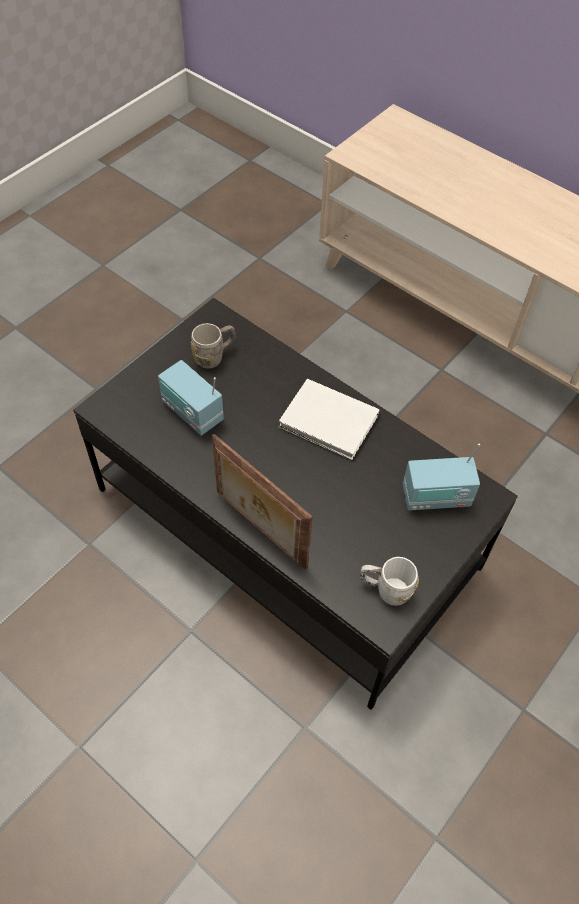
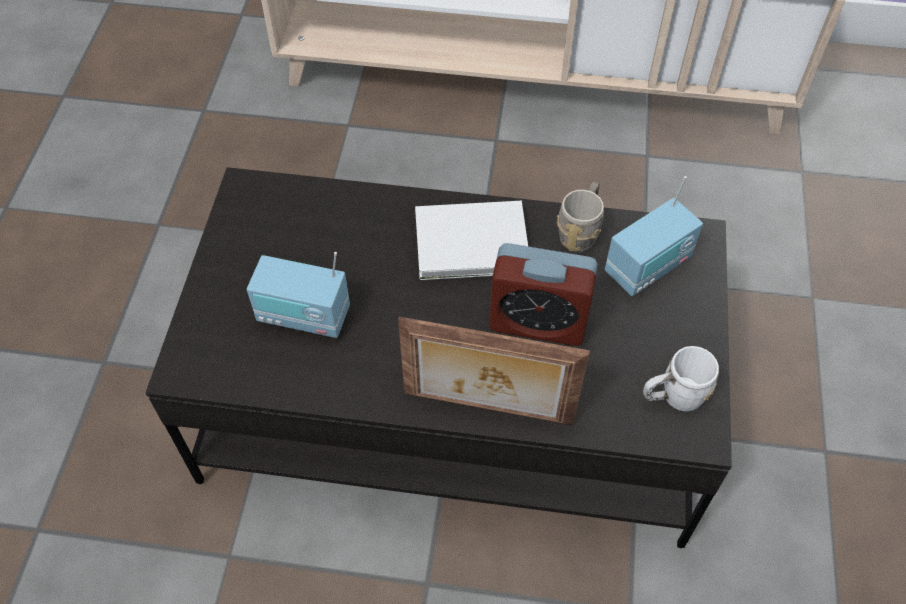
camera: 30 degrees left, 0 degrees up
grey mug [191,323,236,369] -> grey mug moved to [557,182,604,252]
none -> alarm clock [489,243,598,346]

